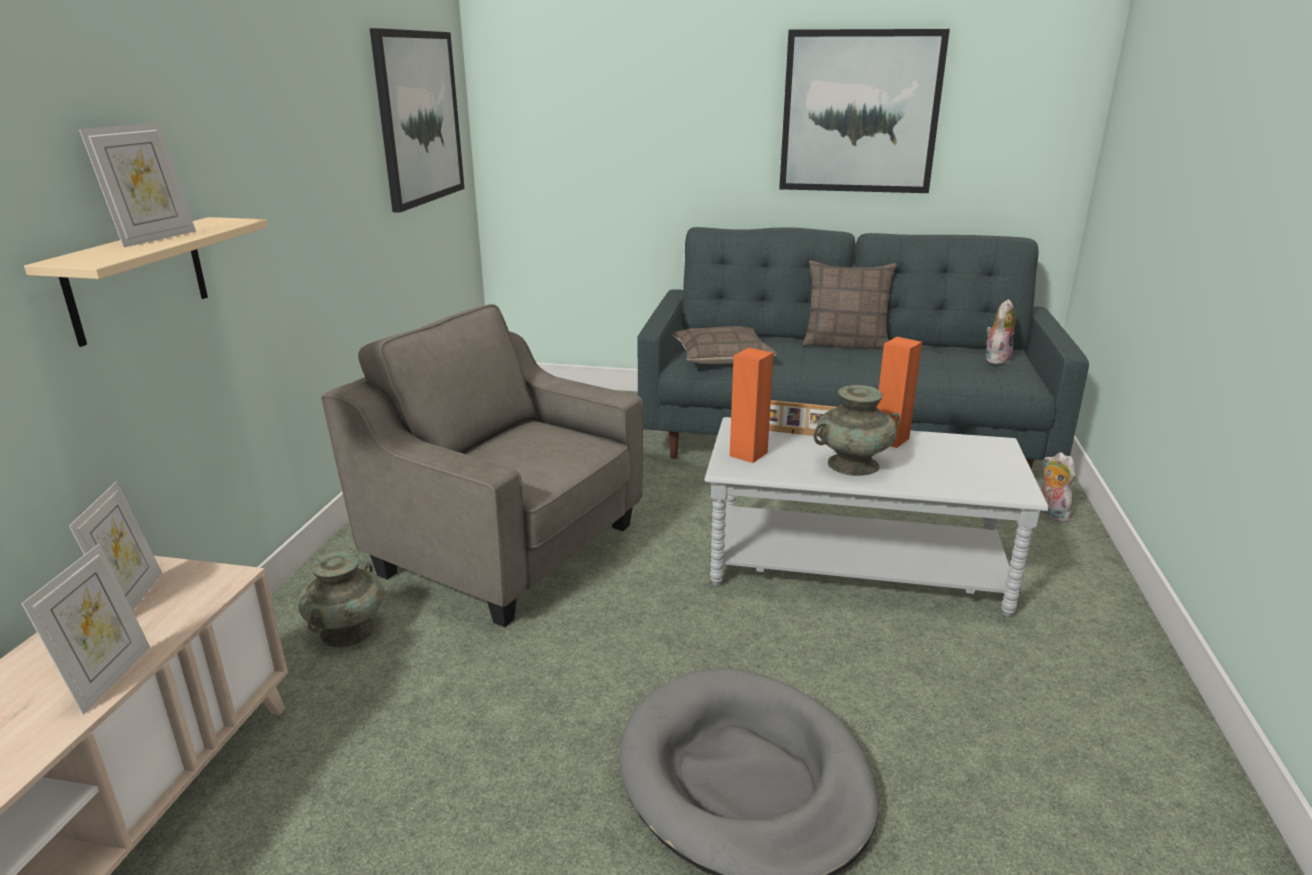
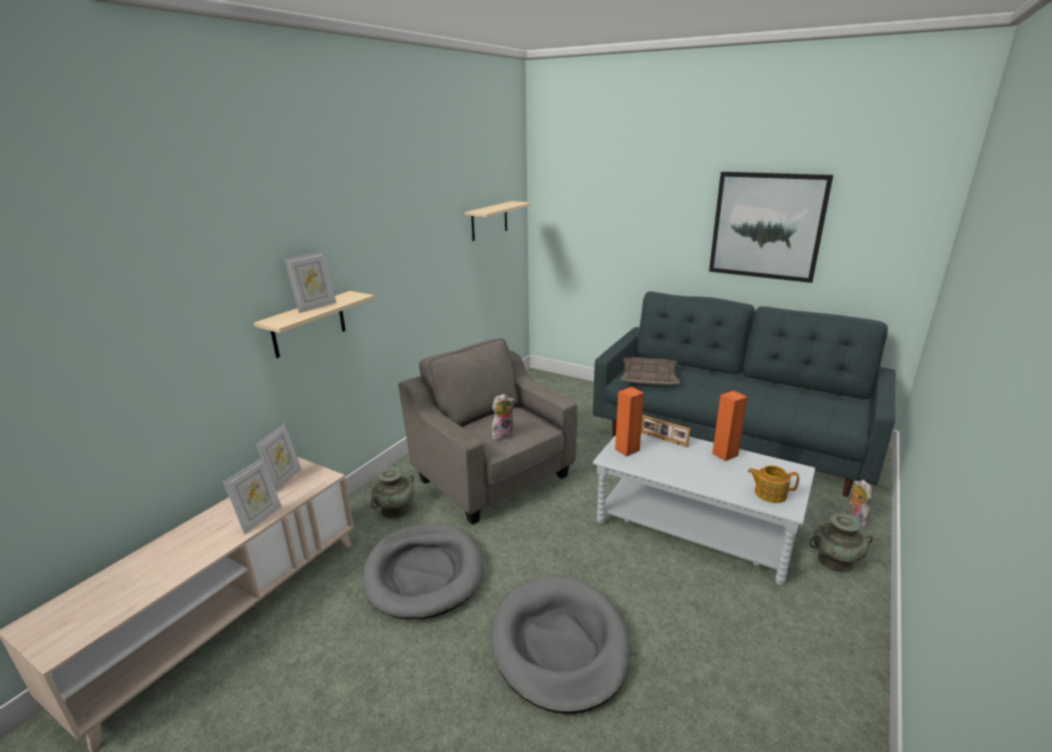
camera: 20 degrees right, 0 degrees up
picture [370,28,465,213] -> beige shelf [465,201,532,241]
pillow [803,260,897,349] -> none
turquoise vase [813,385,900,476] -> turquoise vase moved to [809,513,873,573]
plush toy [986,299,1016,365] -> plush toy moved to [492,394,516,440]
none -> grey dog bed [363,523,483,619]
none -> teapot [748,466,800,503]

